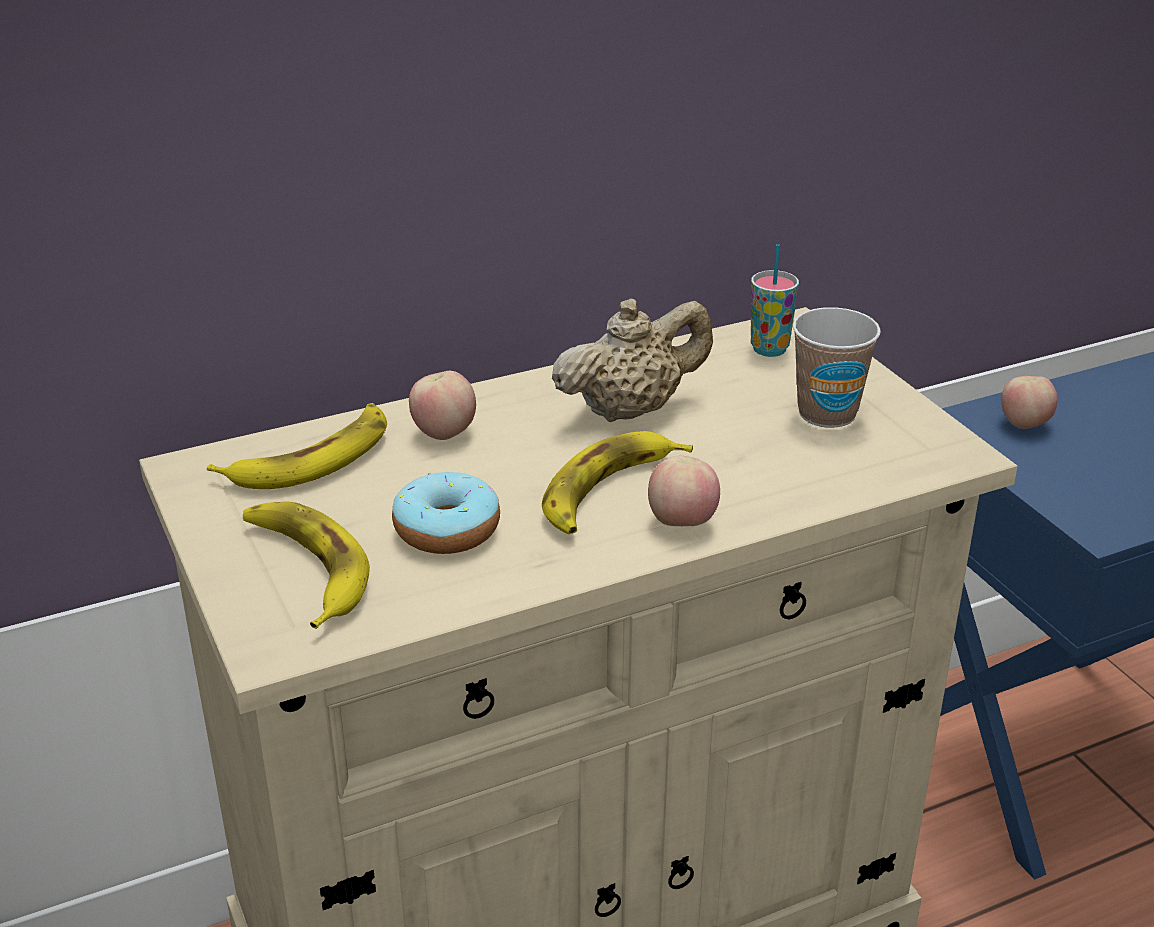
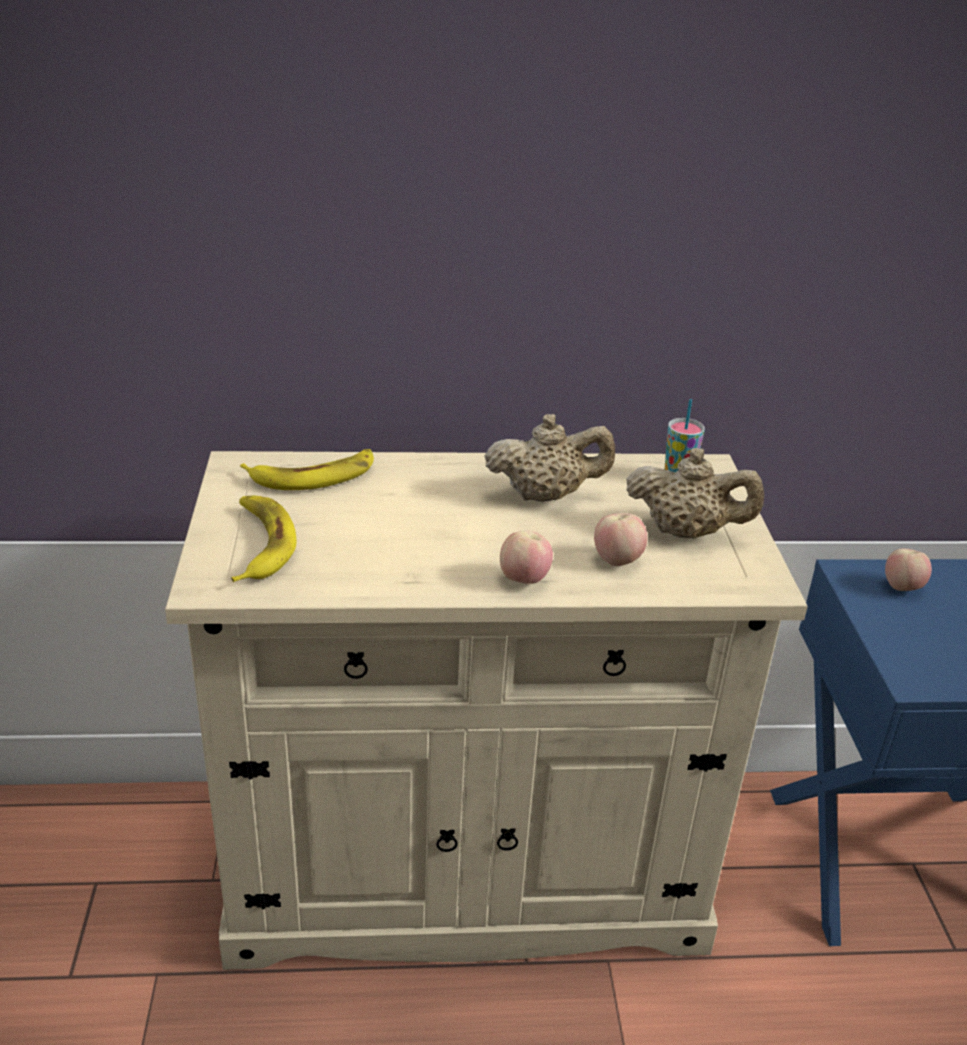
camera: 20 degrees right, 0 degrees up
donut [392,472,500,554] -> none
apple [409,371,476,440] -> apple moved to [594,513,647,566]
banana [542,431,693,534] -> none
cup [793,307,881,428] -> beige teapot [626,448,764,539]

